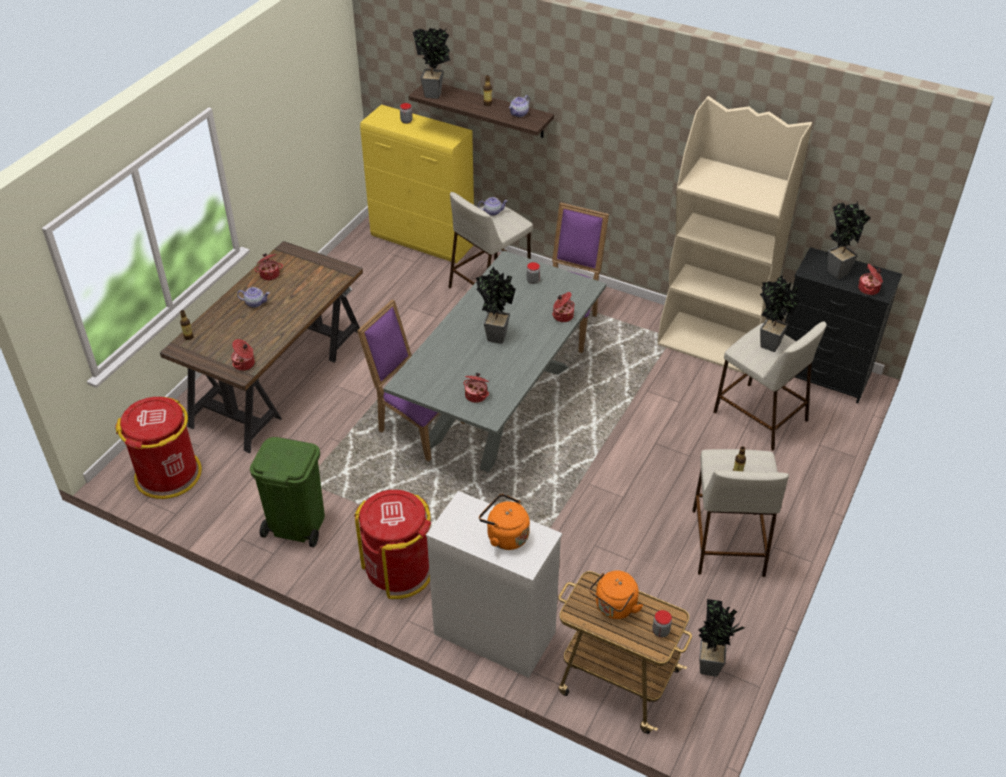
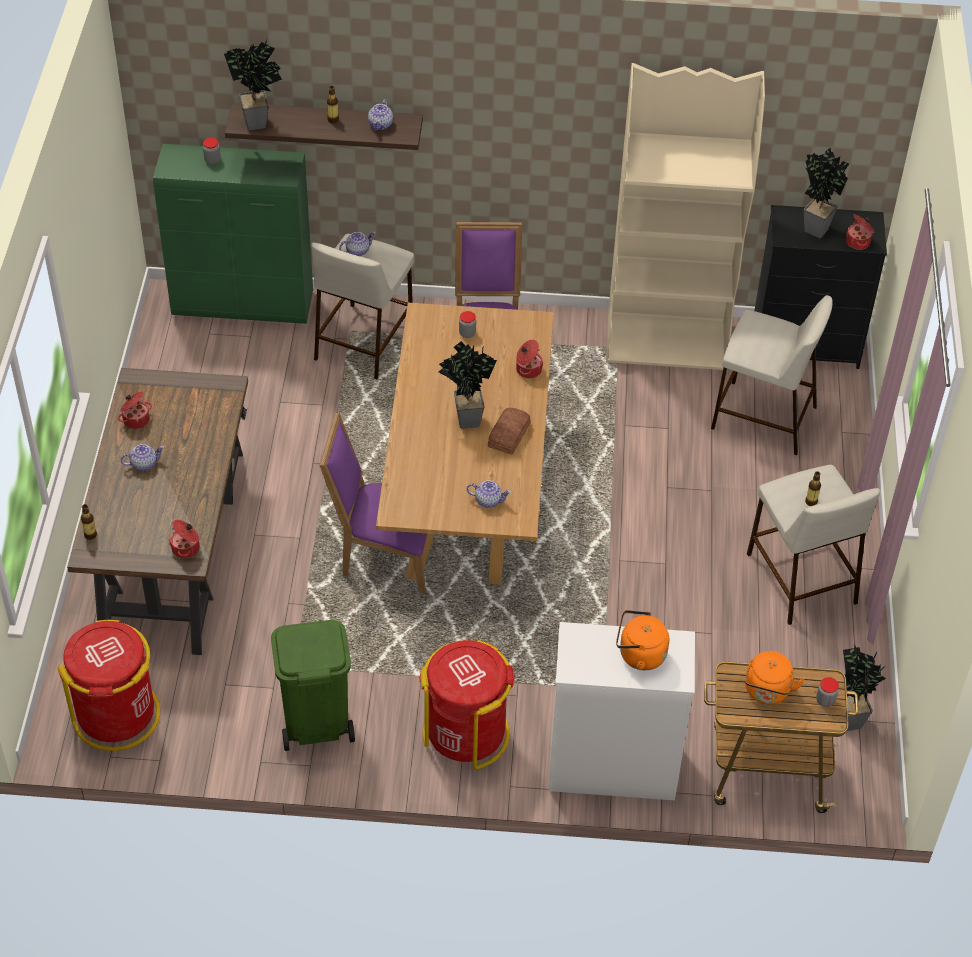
camera: 25 degrees left, 5 degrees up
yellow cabinet [360,105,474,263] -> green cabinet [153,144,313,324]
grey dining table [383,250,606,473] -> brown dining table [376,303,554,584]
cooking pot [464,373,489,403] -> teapot [467,480,511,508]
potted plant [760,275,800,352] -> none
none -> bread [488,408,531,455]

